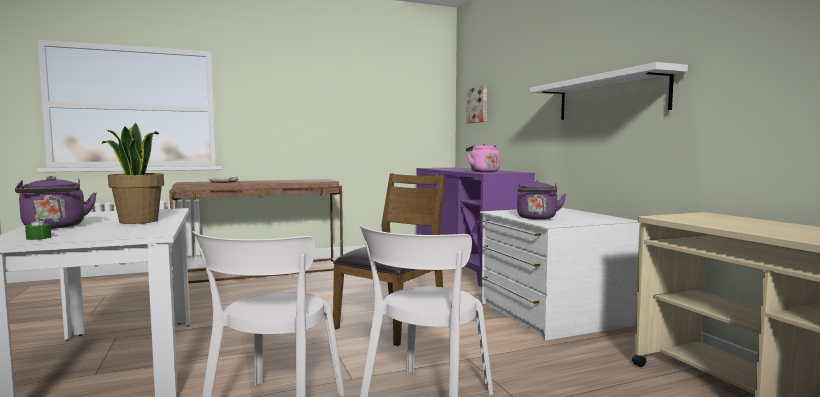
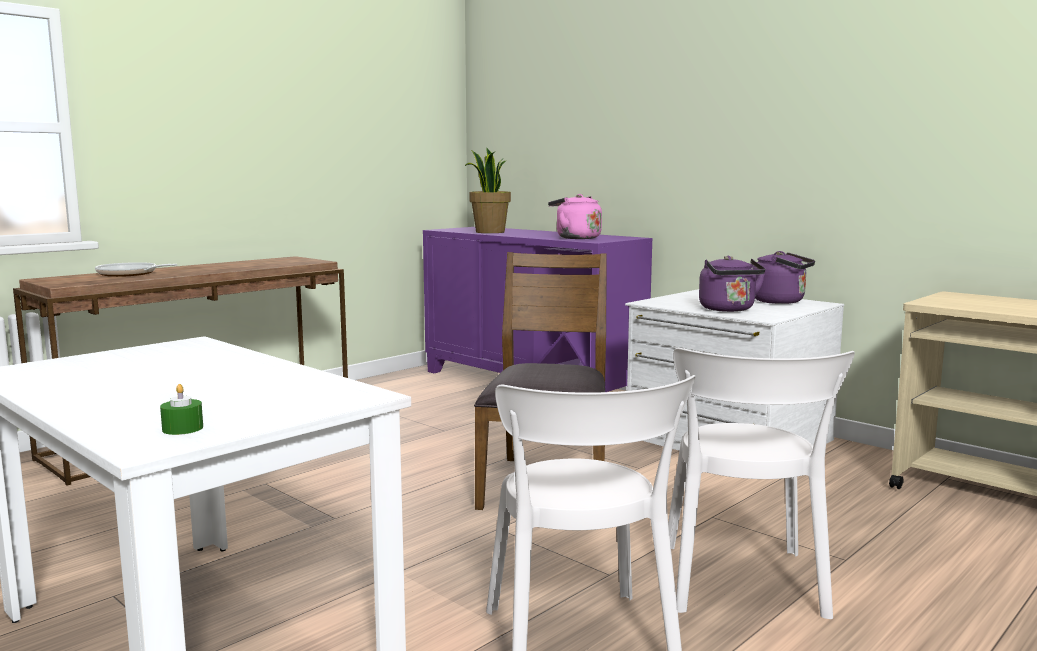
camera: 25 degrees left, 5 degrees up
purple kettle [15,176,97,229] -> purple kettle moved to [753,251,815,304]
potted plant [102,123,164,224] -> potted plant moved to [465,148,511,233]
picture [466,85,487,124] -> none
white shelf [530,62,688,120] -> none

